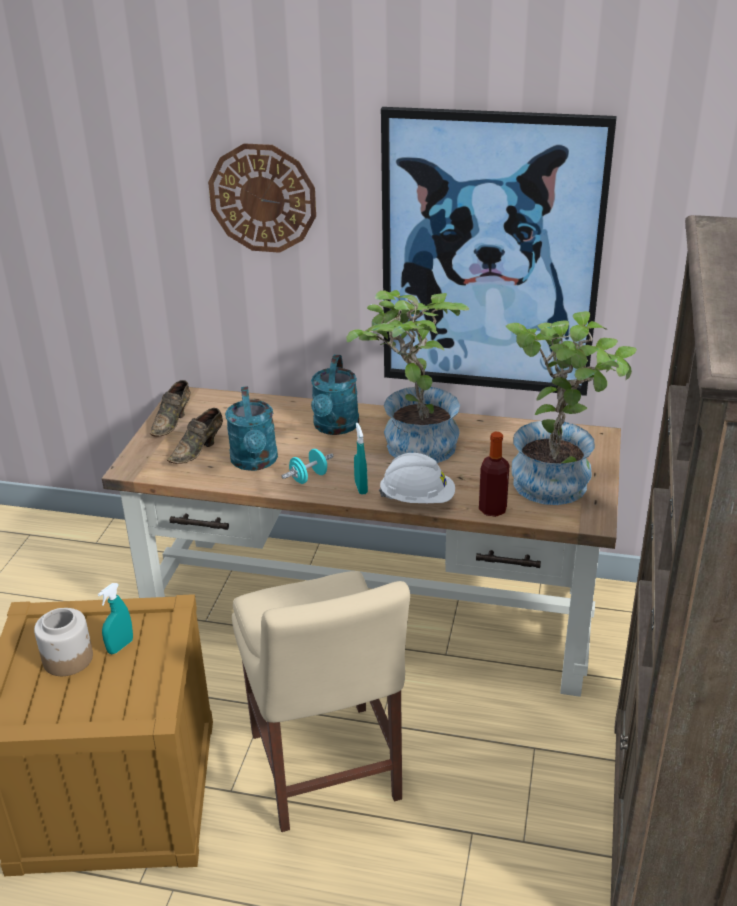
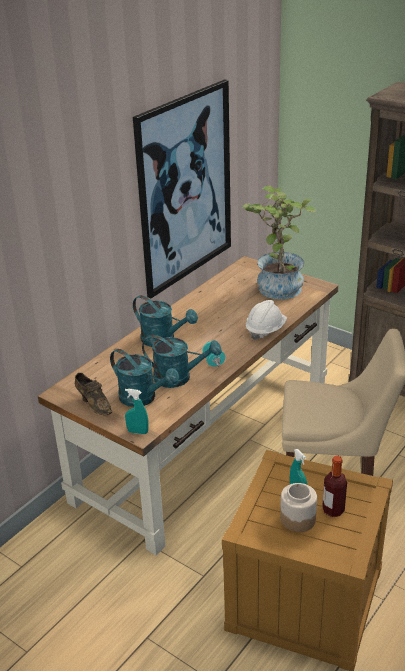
camera: 65 degrees left, 0 degrees up
brown shoe [167,408,223,464] -> turquoise watering can [110,349,179,407]
wall clock [208,143,316,253] -> none
potted plant [347,290,469,463] -> none
turquoise spray bottle [354,423,368,495] -> turquoise spray bottle moved to [125,389,149,434]
bottle [479,431,510,517] -> bottle moved to [322,456,347,517]

